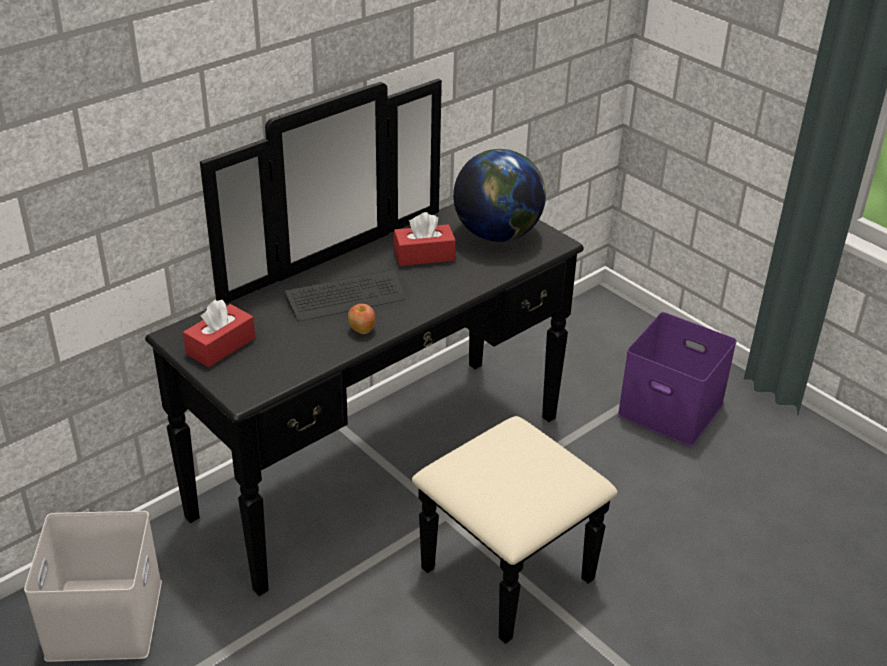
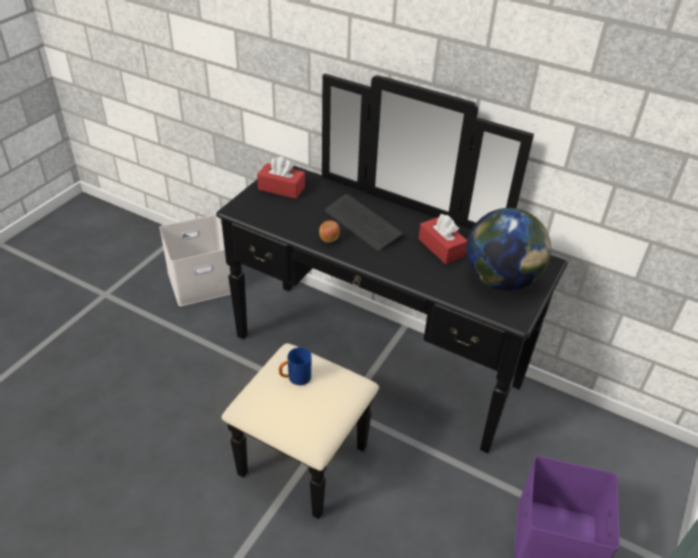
camera: 70 degrees right, 5 degrees up
none -> blue mug [279,347,312,385]

